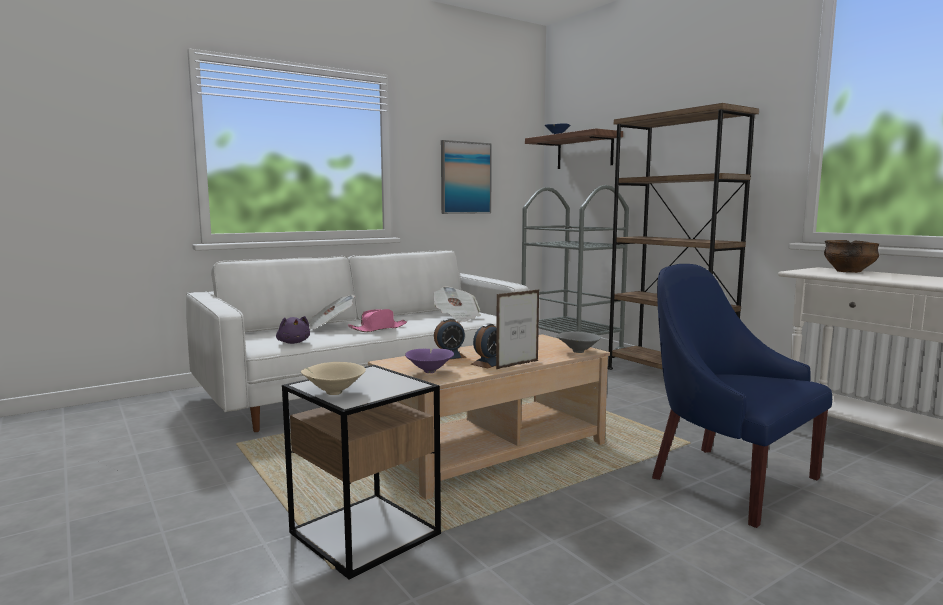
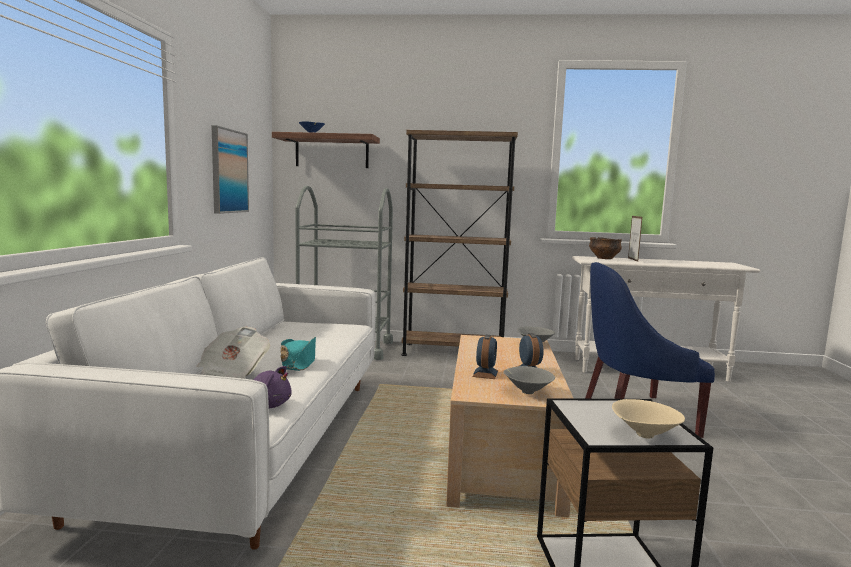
camera: 50 degrees left, 0 degrees up
pink hat [348,309,407,332] -> turquoise hat [281,337,316,371]
purple bowl [405,349,454,373] -> grey bowl [504,366,555,394]
newspaper [433,287,481,322] -> none
picture frame [496,290,539,369] -> picture frame moved to [628,216,642,262]

